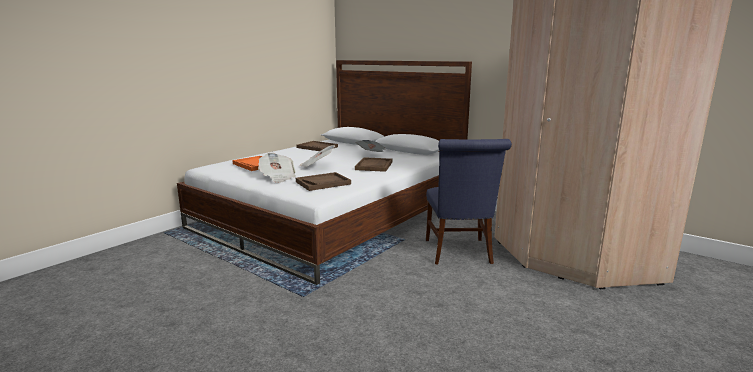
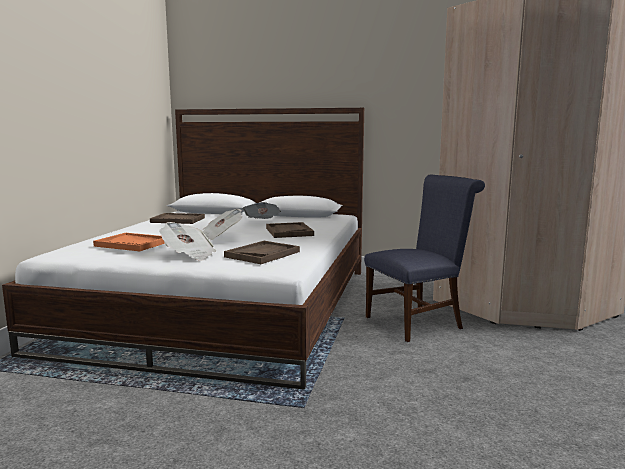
camera: 25 degrees left, 5 degrees down
blue chair [426,139,512,265] -> blue chair turned 90 degrees counterclockwise [364,174,485,342]

